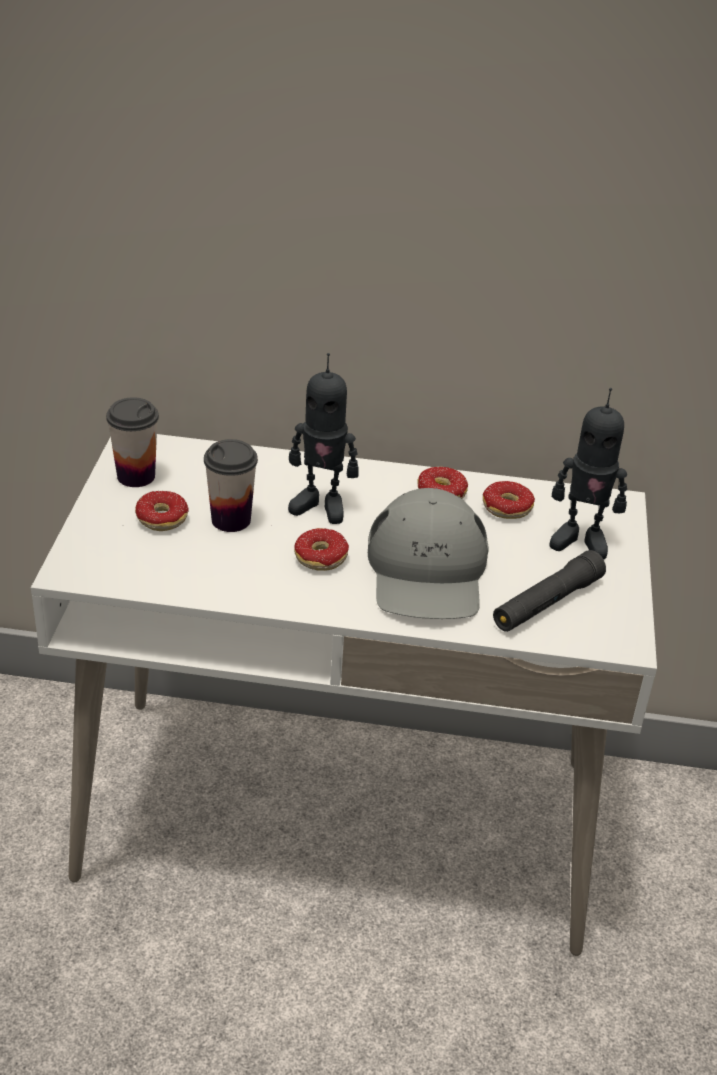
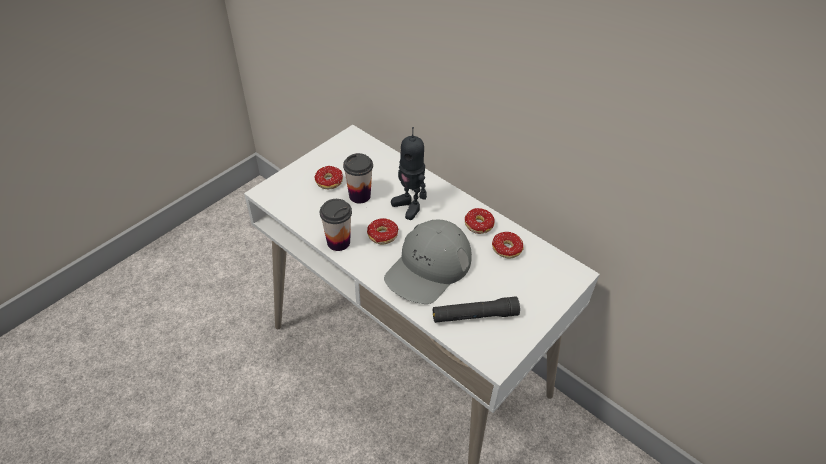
camera: 35 degrees right, 10 degrees up
cup [106,397,159,487] -> cup moved to [320,199,352,251]
toy robot [550,388,627,560] -> none

